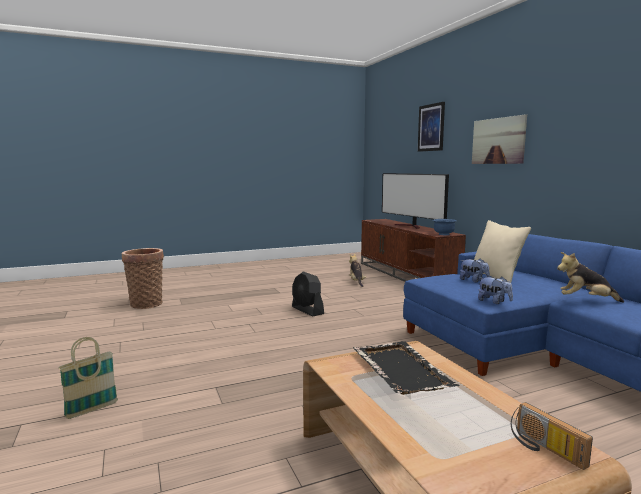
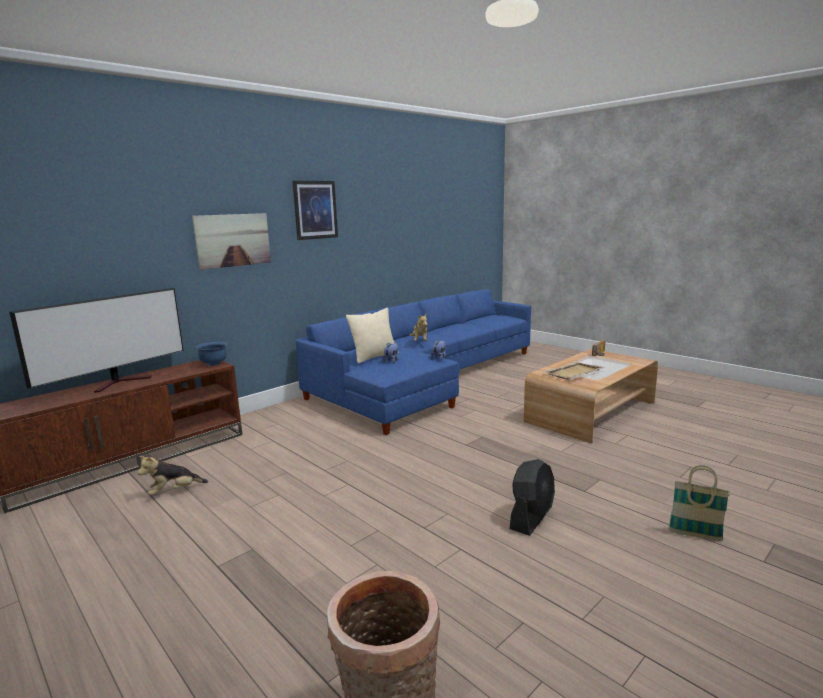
camera: 110 degrees left, 5 degrees up
black fan [292,271,324,317] -> black fan moved to [509,459,555,536]
black tray [353,341,460,395] -> beige tray [543,362,605,379]
picture [418,102,445,152] -> picture moved to [293,181,338,240]

